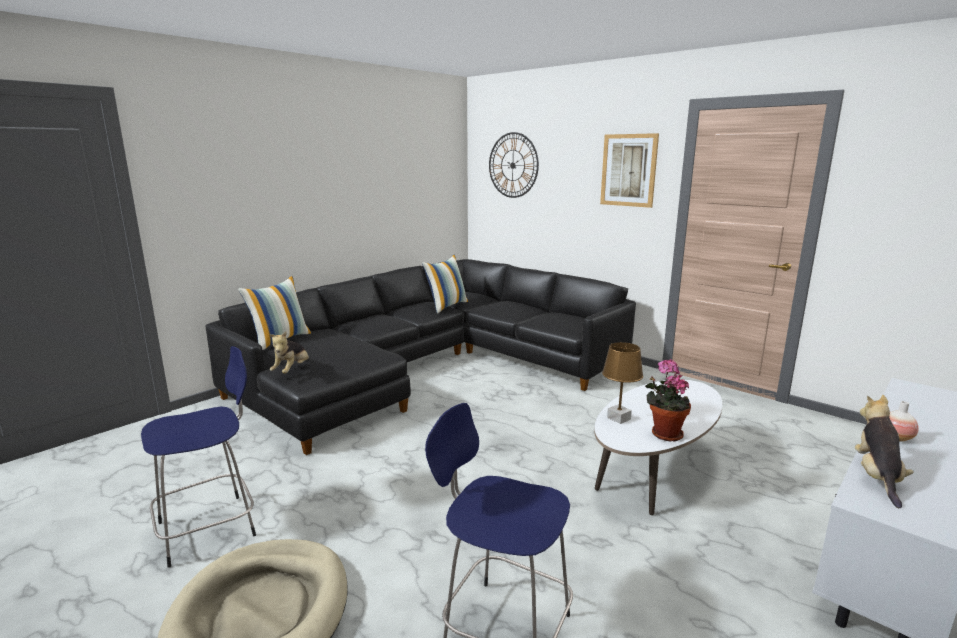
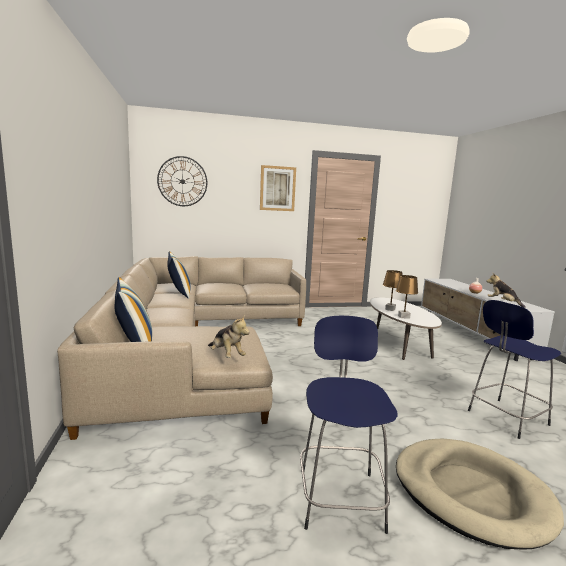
camera: 55 degrees left, 5 degrees down
black sofa [205,259,636,455] -> beige sofa [57,256,306,440]
potted plant [645,359,691,442] -> none
none -> brown table lamp [383,270,403,311]

